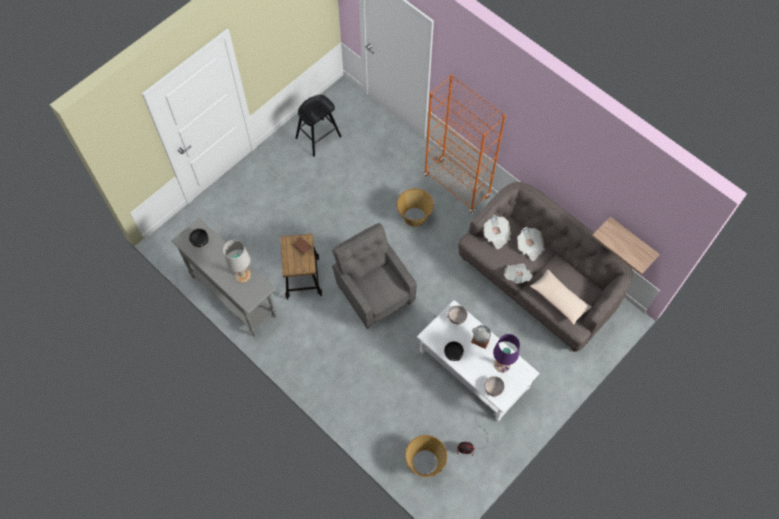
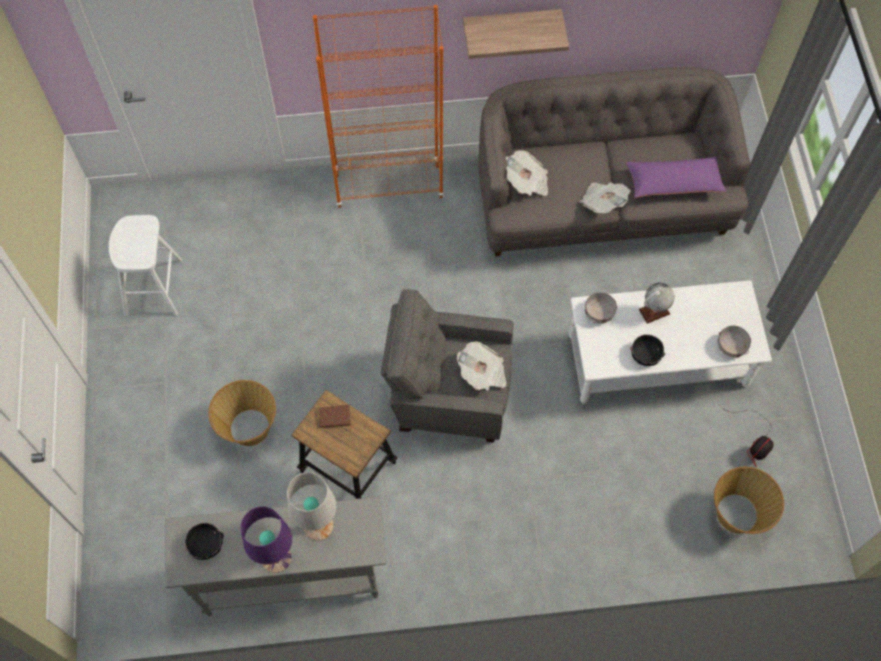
camera: 50 degrees left, 0 degrees up
black stool [296,95,342,157] -> white stool [109,215,182,316]
basket [397,188,434,227] -> basket moved to [208,380,276,446]
purple table lamp [493,334,520,373] -> purple table lamp moved to [240,506,292,573]
newspaper [517,227,545,261] -> newspaper moved to [457,341,506,391]
beige pillow [530,270,592,325] -> purple pillow [626,157,727,198]
shelf [592,217,660,275] -> shelf moved to [463,9,569,59]

